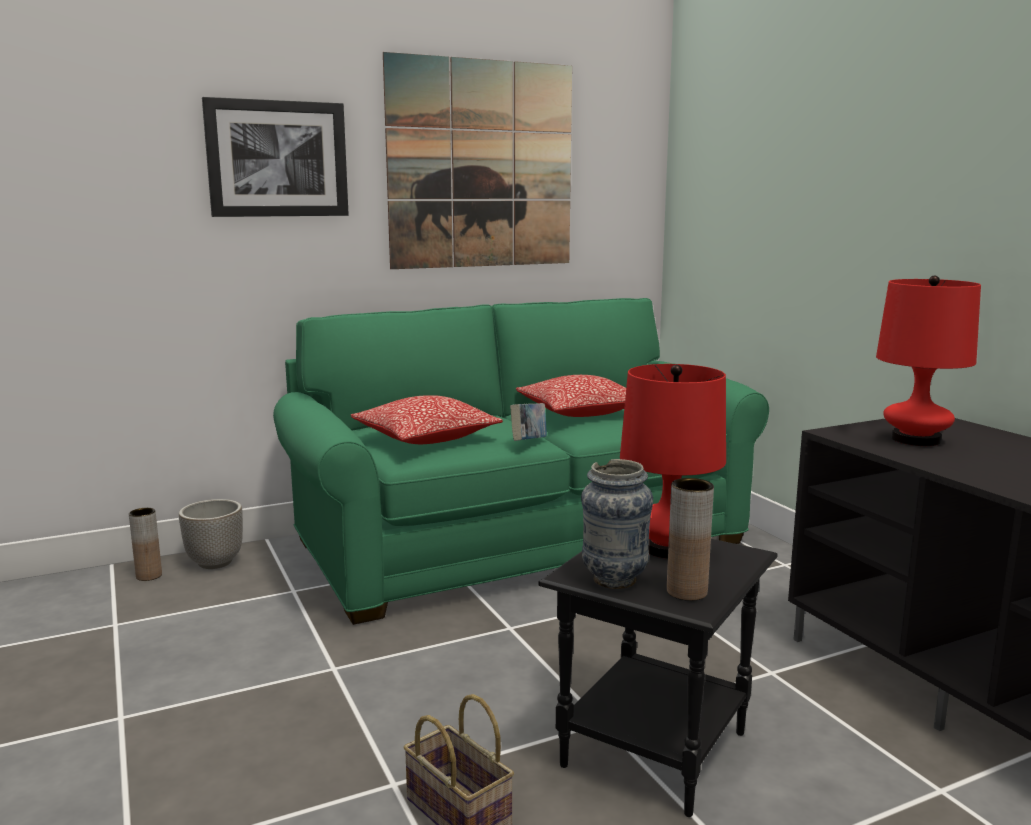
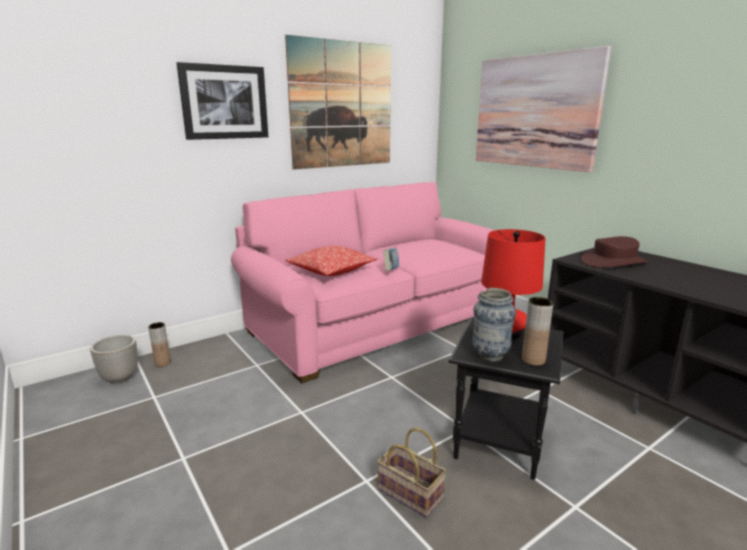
camera: 10 degrees left, 5 degrees up
planter [179,499,243,569] -> planter moved to [90,335,138,384]
green sofa [273,298,769,625] -> pink sofa [231,182,495,383]
pillow [516,375,626,417] -> none
red table lamp [876,276,981,446] -> brown hat [581,236,648,268]
none -> picture [476,46,611,172]

